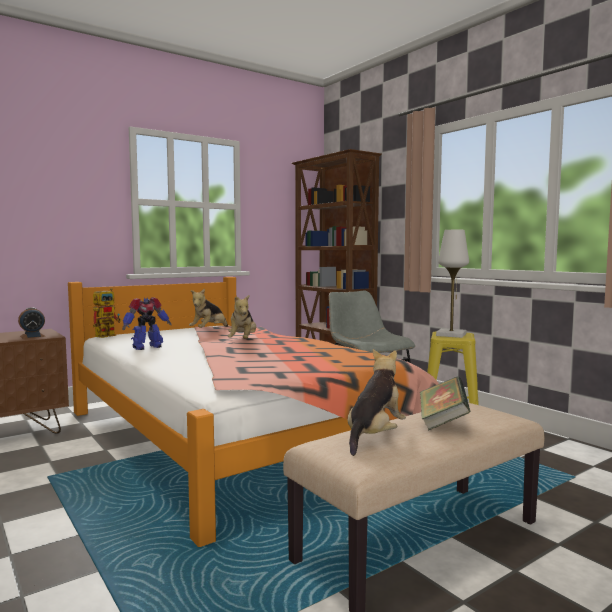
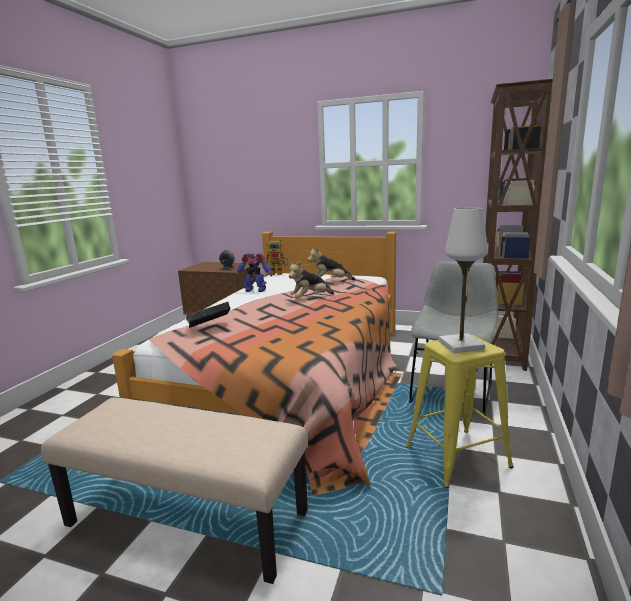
camera: 55 degrees right, 10 degrees up
plush toy [348,349,406,456] -> none
book [420,376,471,430] -> book moved to [186,302,230,328]

